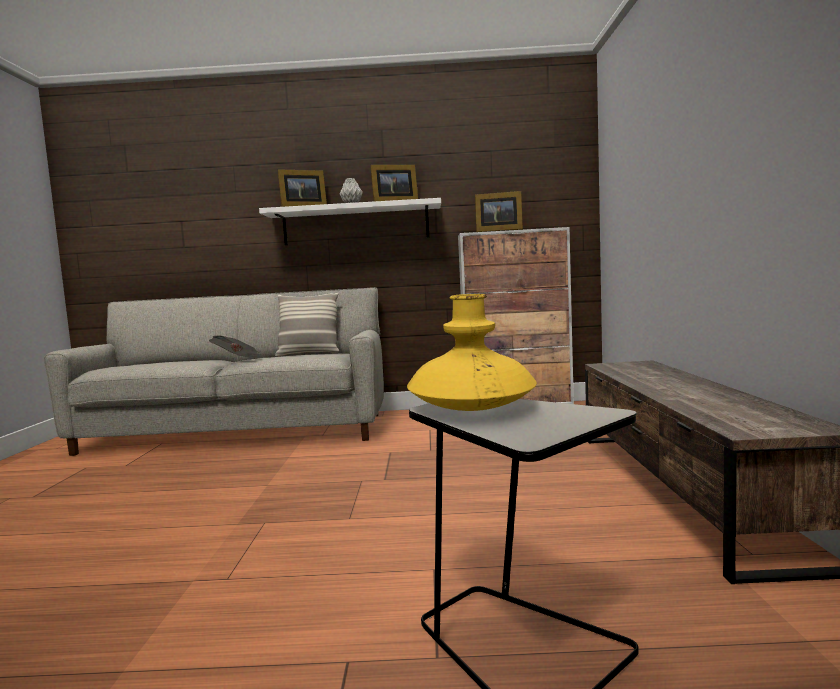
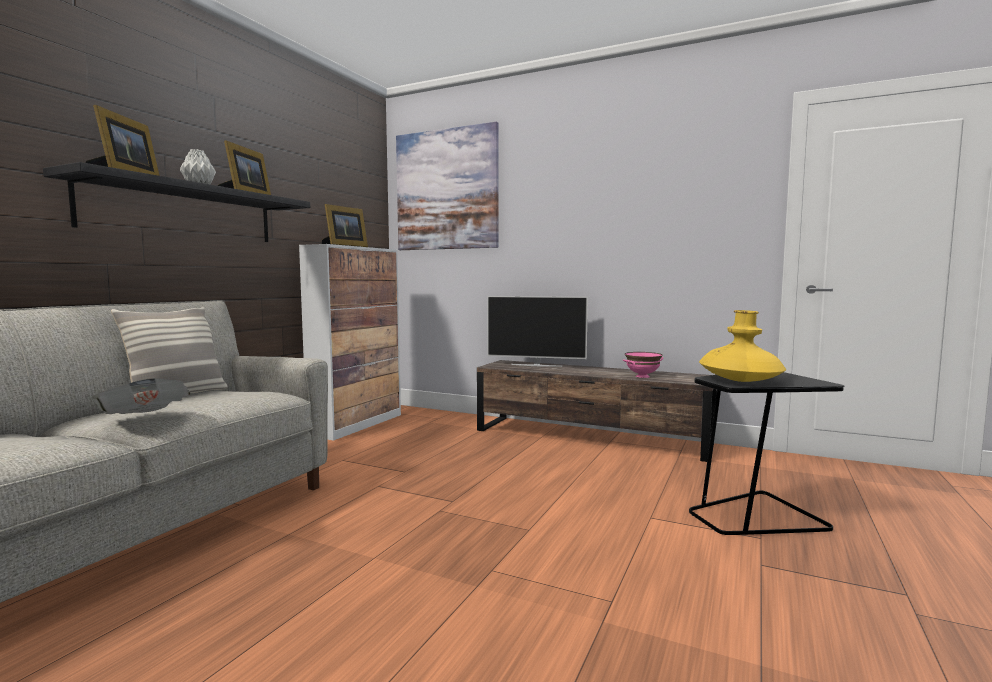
camera: 65 degrees left, 0 degrees up
white shelf [259,198,441,245] -> black shelf [43,162,310,242]
none -> picture [396,122,499,250]
none -> television [487,296,588,367]
none -> pink bowl [623,352,663,378]

